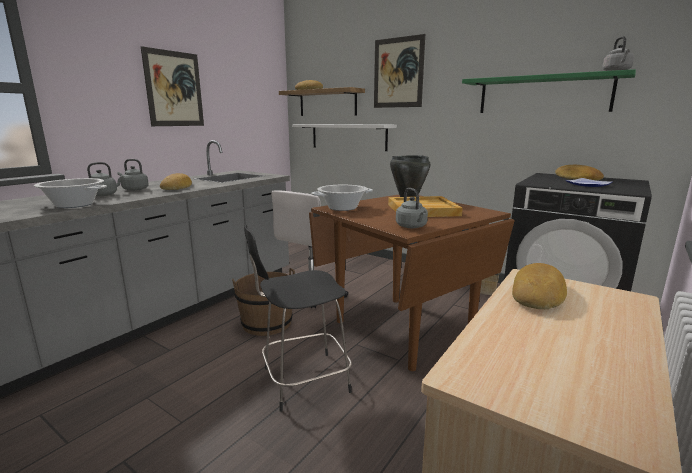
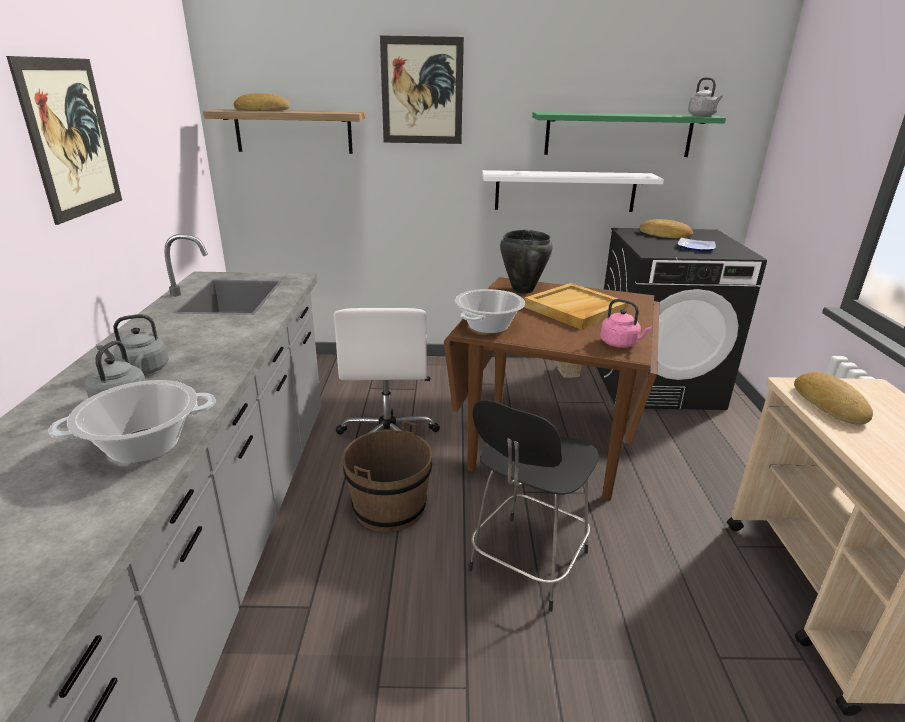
camera: 35 degrees left, 10 degrees up
bread [160,173,192,190] -> none
white shelf [292,124,397,151] -> white shelf moved to [482,170,664,212]
grey kettle [396,188,428,228] -> pink kettle [600,299,652,348]

